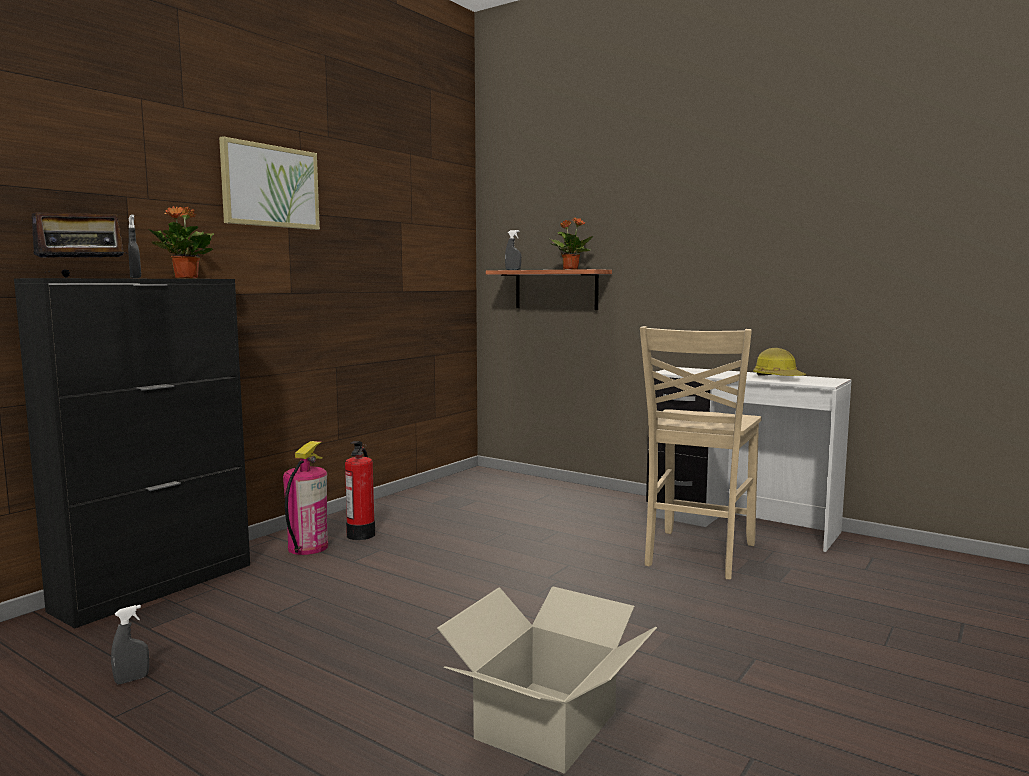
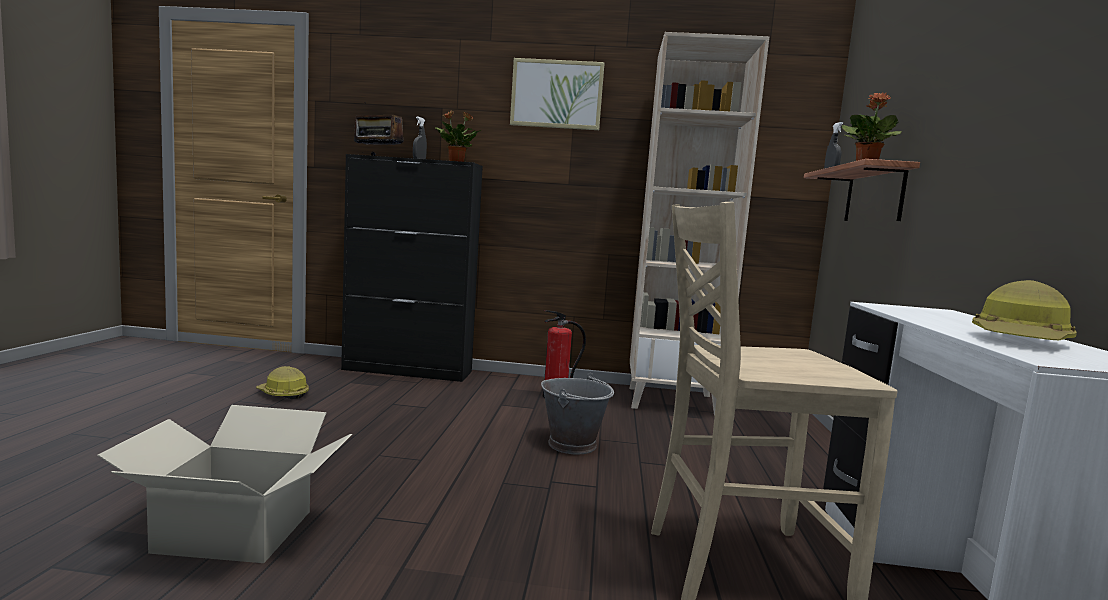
camera: 60 degrees right, 0 degrees up
grey spray bottle [111,605,149,684] -> hard hat [256,366,309,399]
fire extinguisher [283,441,328,555] -> none
none -> grey bucket [541,373,614,454]
none -> beige bookcase [629,32,770,416]

